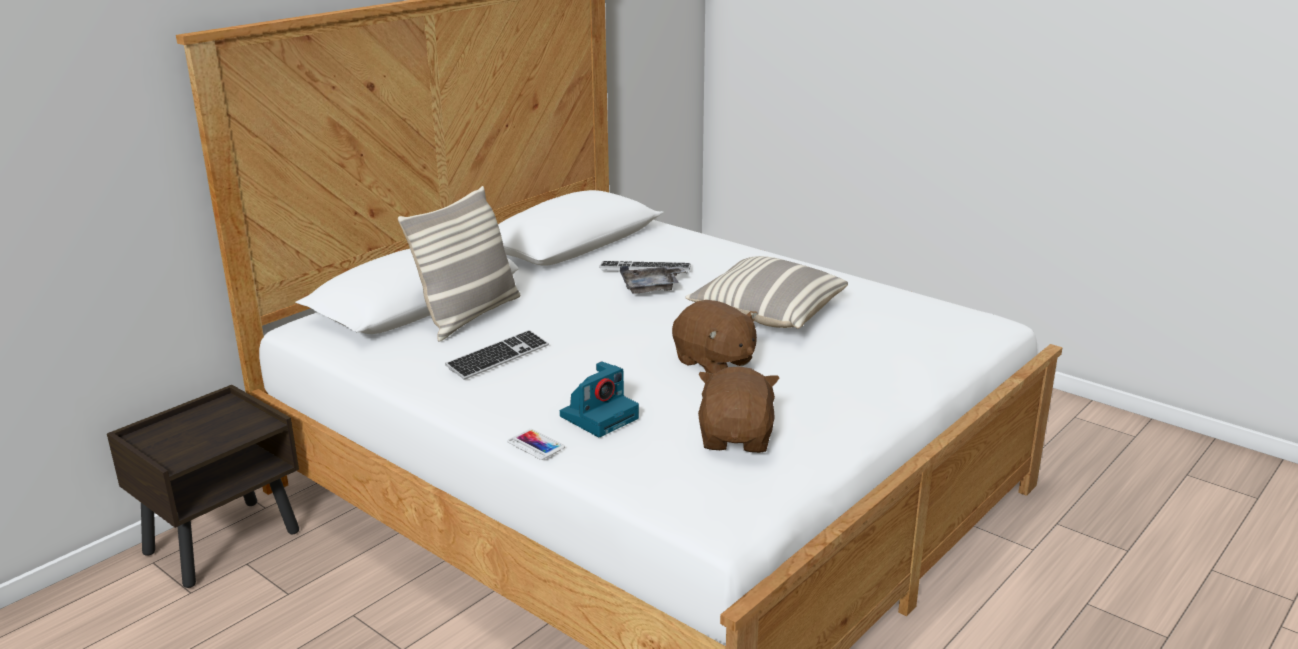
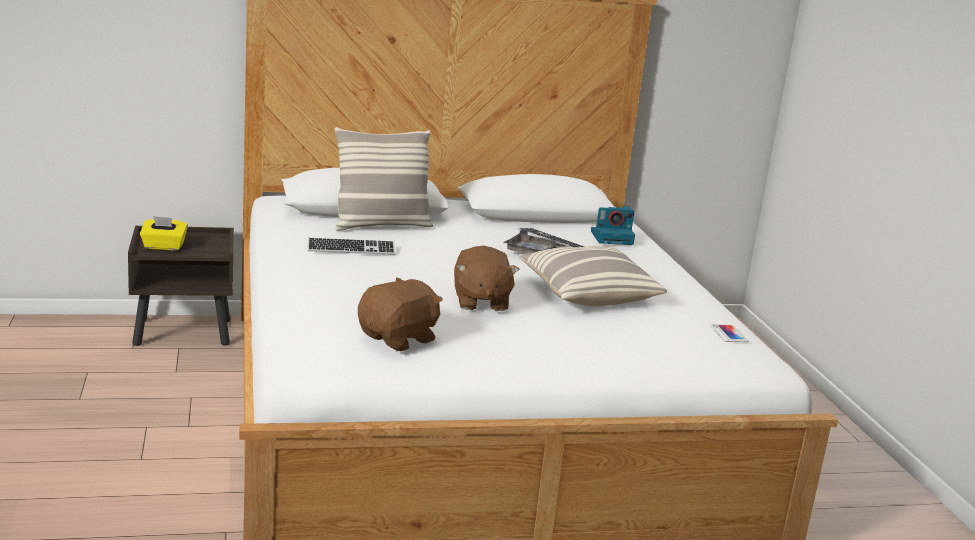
camera: 35 degrees right, 5 degrees down
phone [507,429,565,460] -> phone moved to [710,324,749,342]
camera [560,361,639,437] -> camera moved to [591,206,635,245]
none -> yellow tissue box [140,216,188,250]

